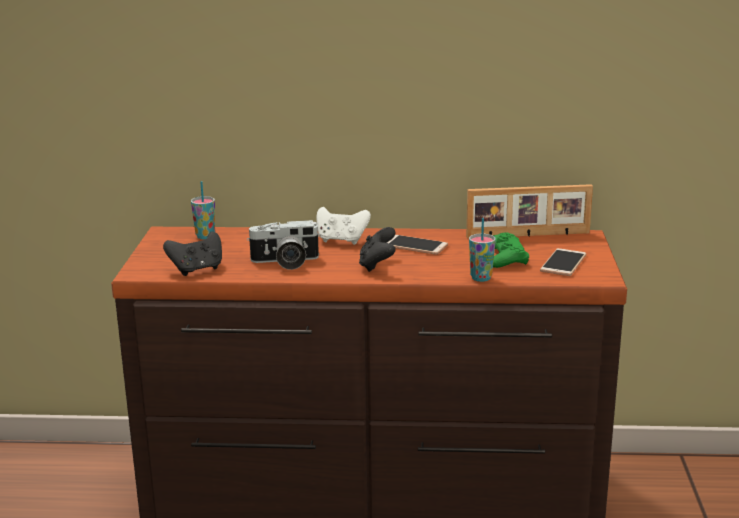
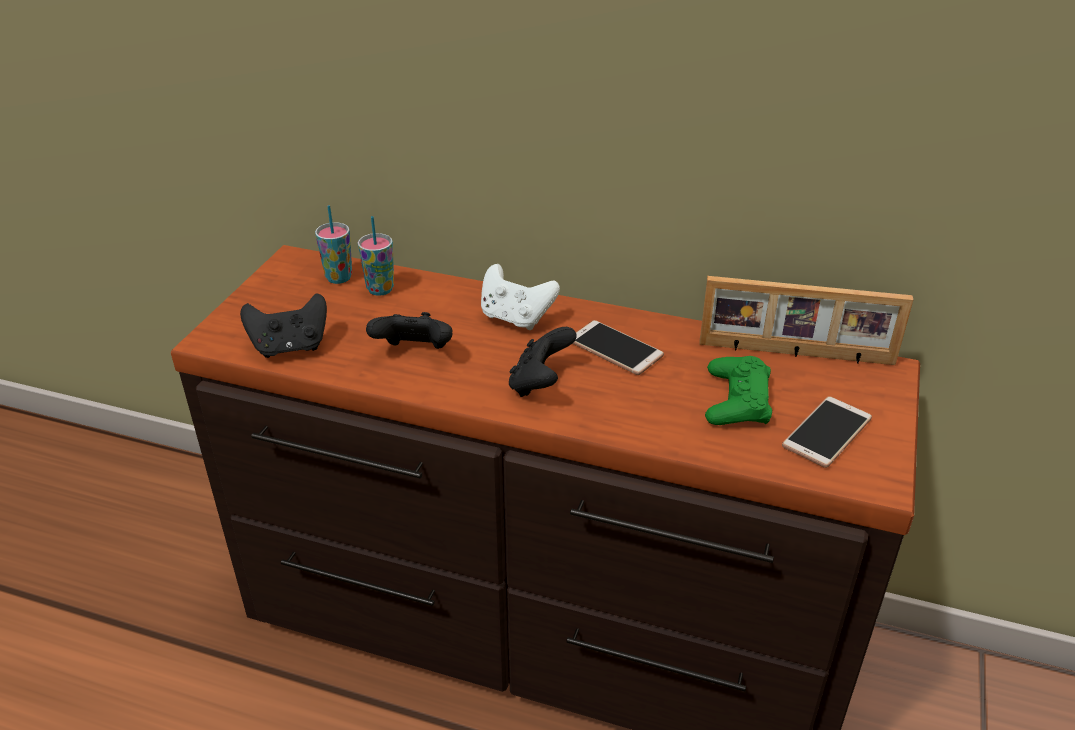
camera: 15 degrees right, 15 degrees up
camera [247,220,321,270] -> black game controller [366,312,453,349]
cup [469,218,496,282] -> cup moved to [358,216,394,296]

